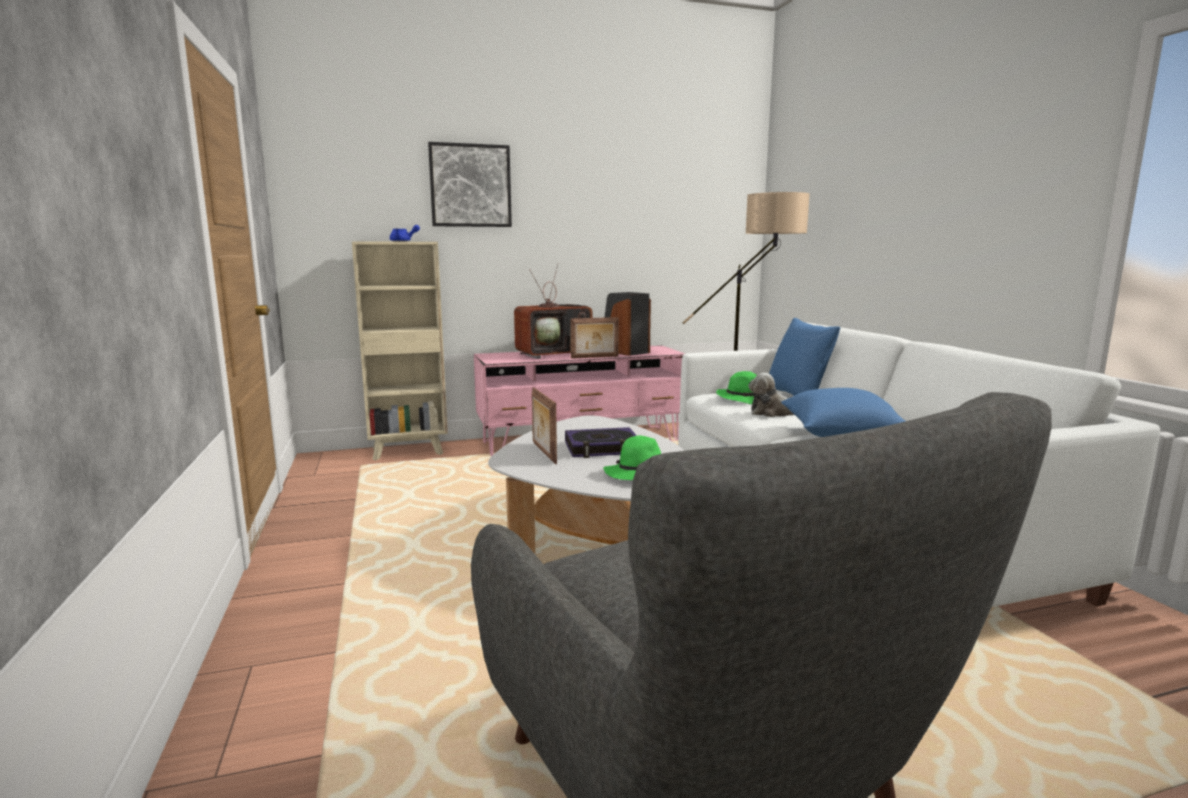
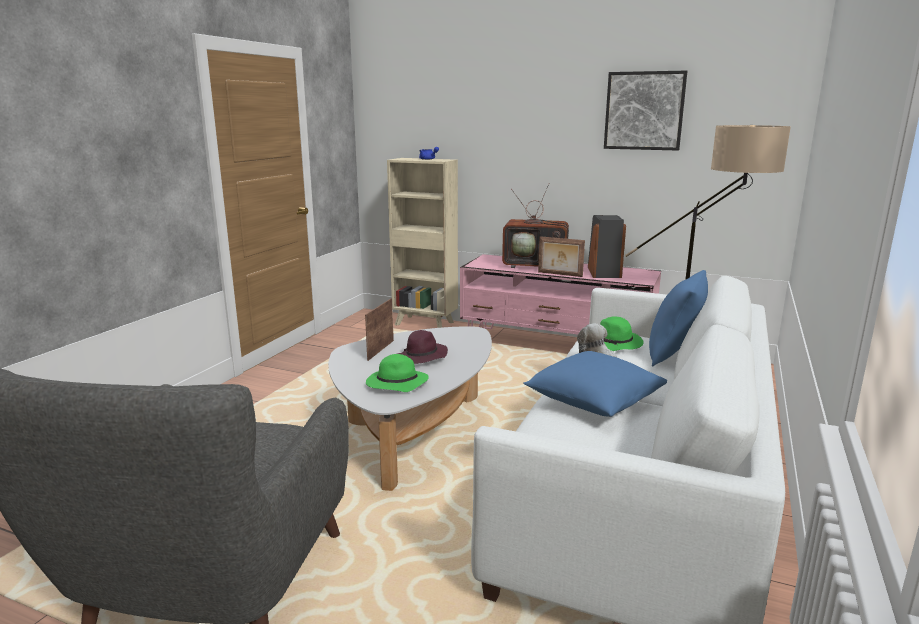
camera: 40 degrees right, 5 degrees up
picture [428,142,512,227] -> picture moved to [604,71,687,151]
book [565,427,637,458] -> purple hat [397,330,448,364]

